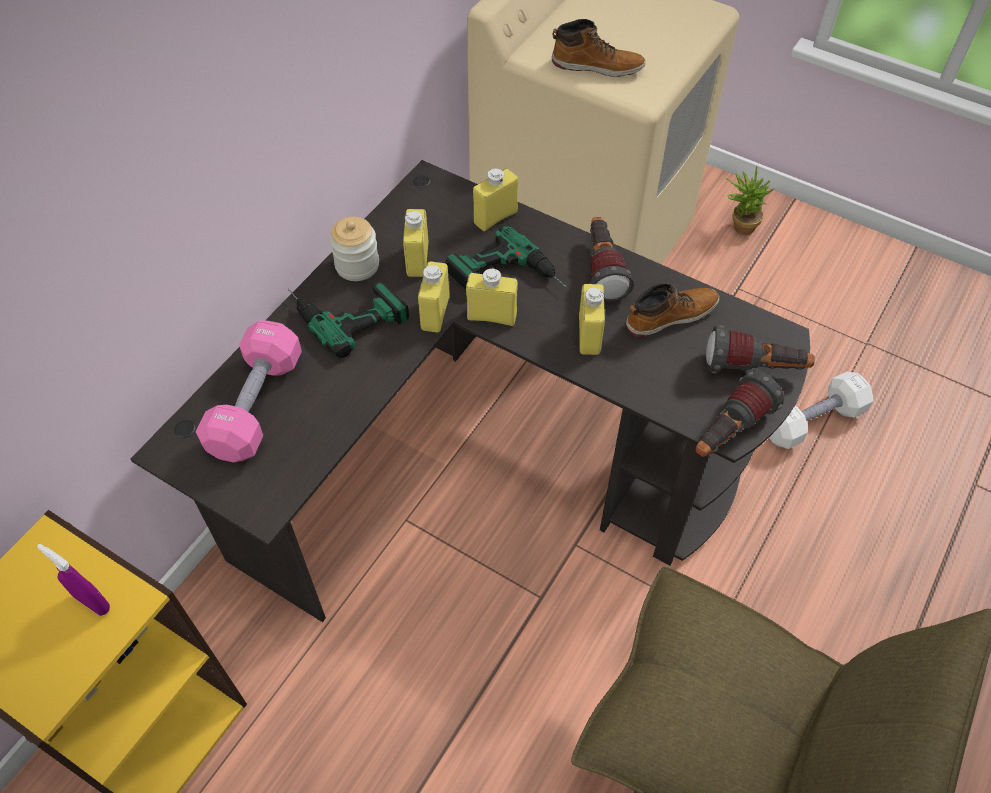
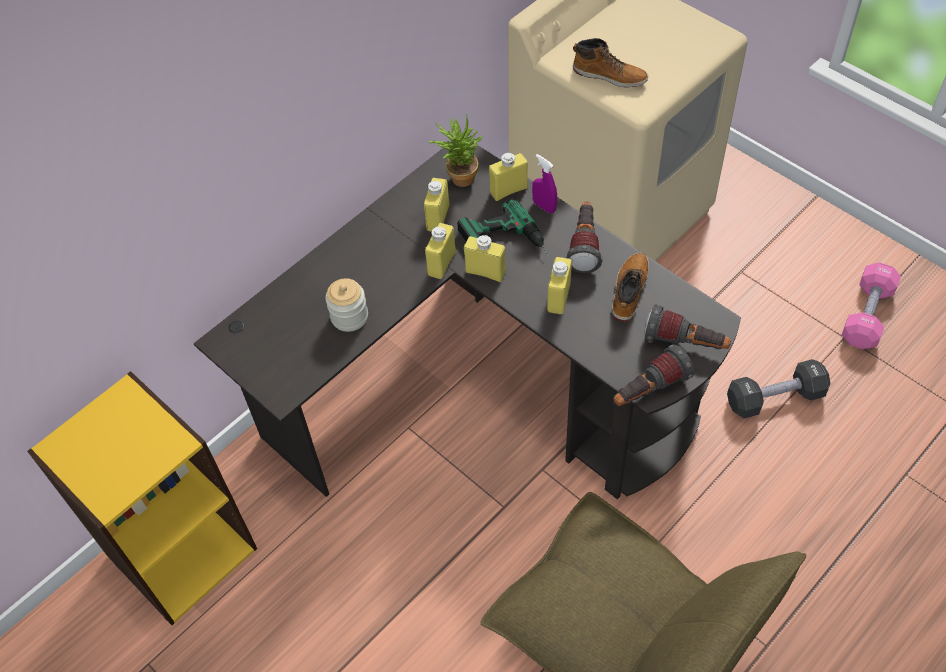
camera: 15 degrees right, 0 degrees up
purple spray bottle [37,544,110,616] -> purple spray bottle moved to [532,154,557,214]
pink dumbbell [196,320,302,462] -> pink dumbbell moved to [842,263,901,349]
power drill [288,282,409,358] -> none
jar [329,217,379,281] -> jar moved to [326,278,368,332]
boot [626,283,719,337] -> boot turned 60 degrees counterclockwise [612,253,649,322]
potted plant [726,166,774,235] -> potted plant moved to [428,114,483,187]
white dumbbell [769,372,873,449] -> black dumbbell [727,359,830,418]

